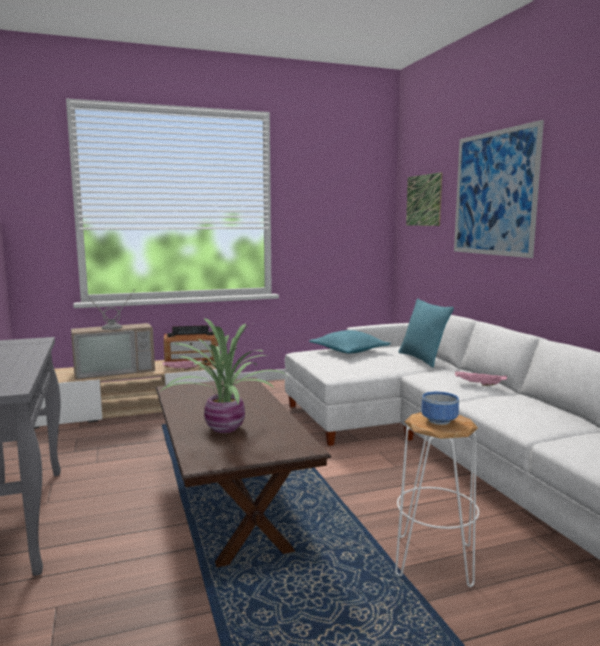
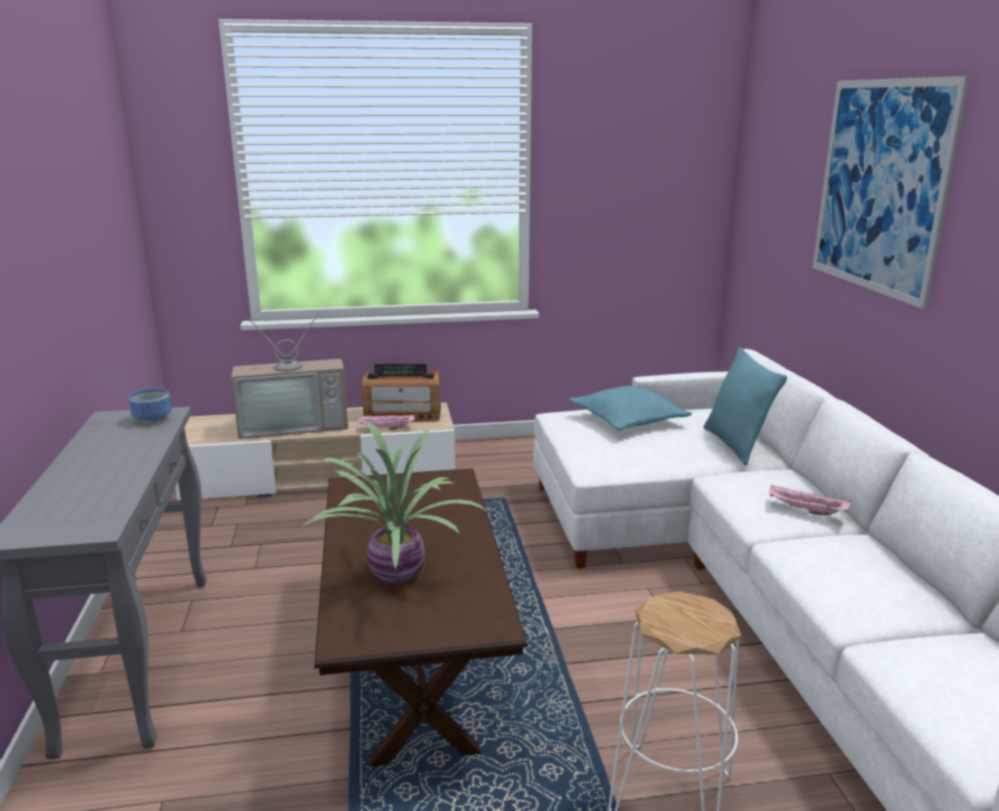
camera: 10 degrees right, 10 degrees up
picture [406,172,443,226] -> none
bowl [421,392,459,425] -> bowl moved to [129,388,172,423]

